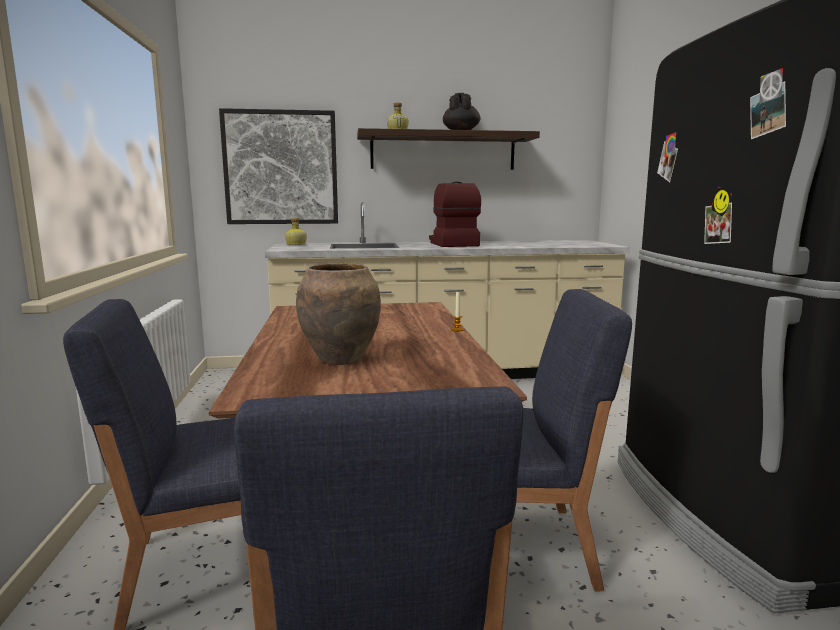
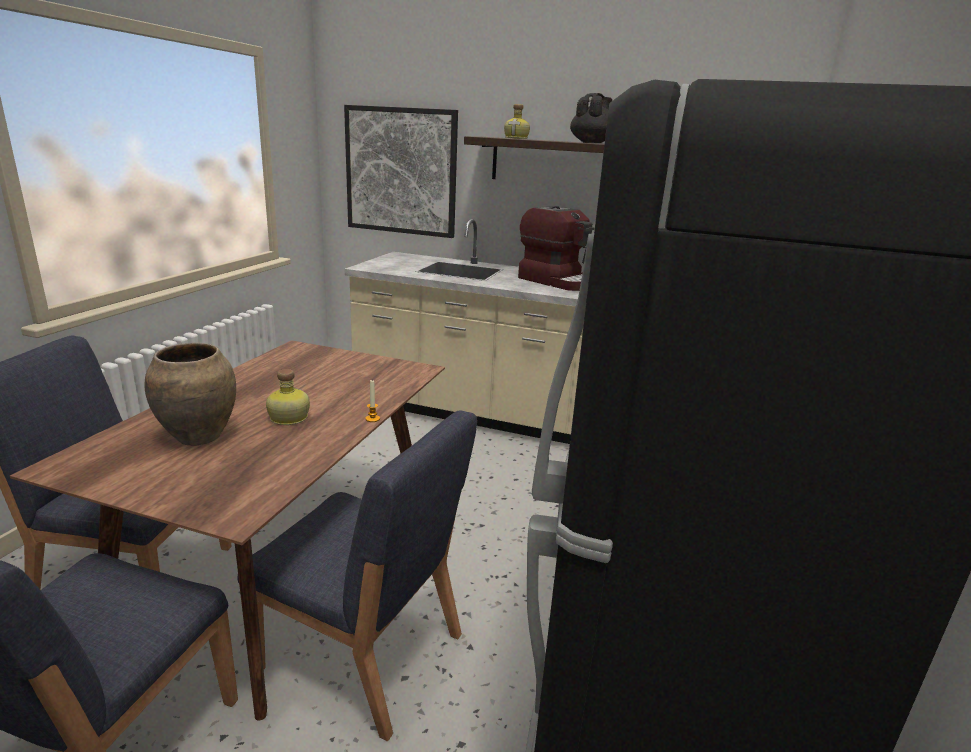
camera: 25 degrees right, 10 degrees up
bottle [285,218,307,245] -> bottle moved to [266,369,310,425]
coffee machine [429,182,481,247] -> coffee machine turned 120 degrees clockwise [518,206,595,291]

